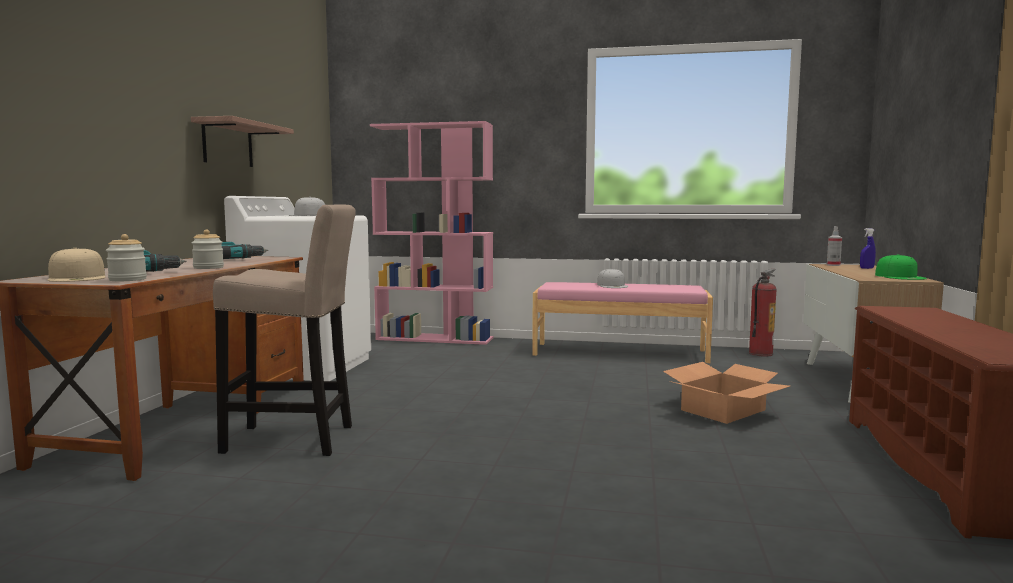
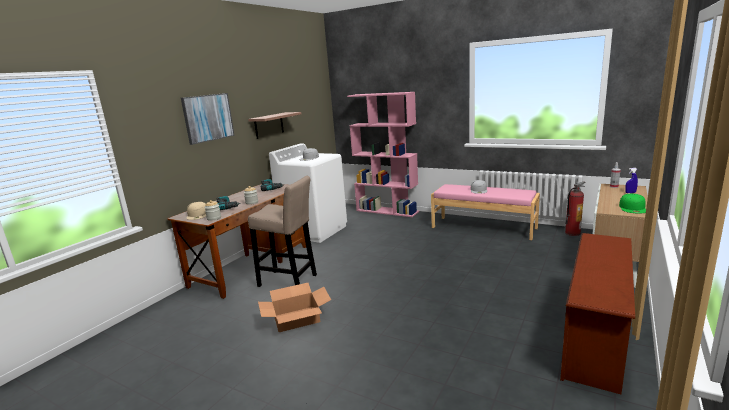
camera: 20 degrees right, 10 degrees up
cardboard box [663,362,790,424] -> cardboard box moved to [258,283,331,332]
none -> picture [181,93,235,145]

